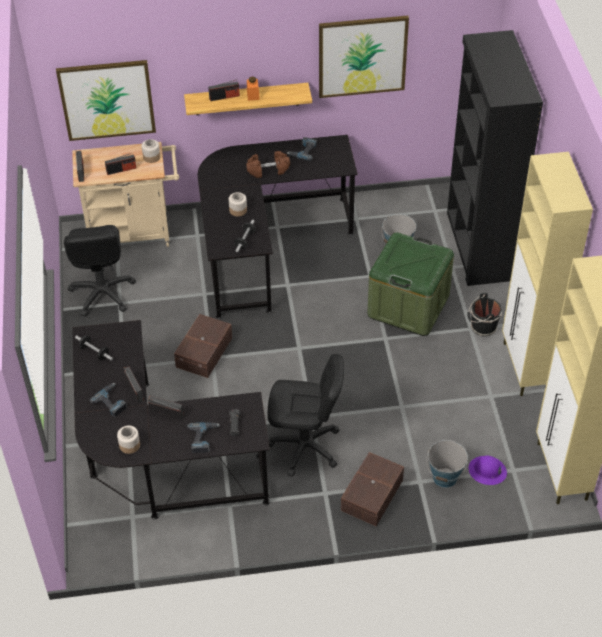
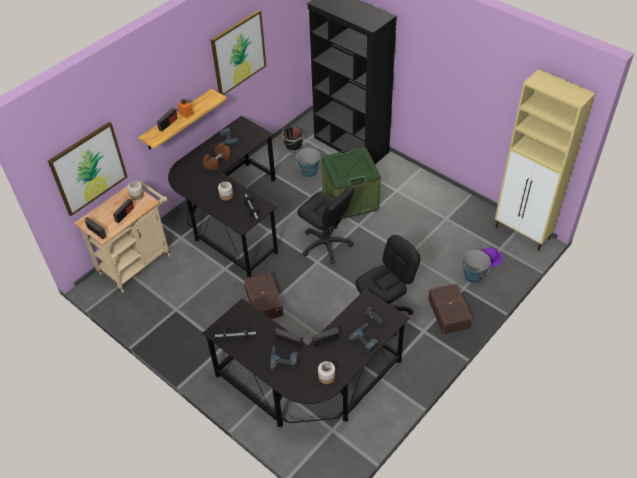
camera: 40 degrees left, 0 degrees up
black office chair [64,225,136,316] -> black office chair moved to [297,186,355,264]
black bucket [468,293,502,336] -> black bucket moved to [281,125,303,152]
beige cabinet [502,152,593,396] -> none

